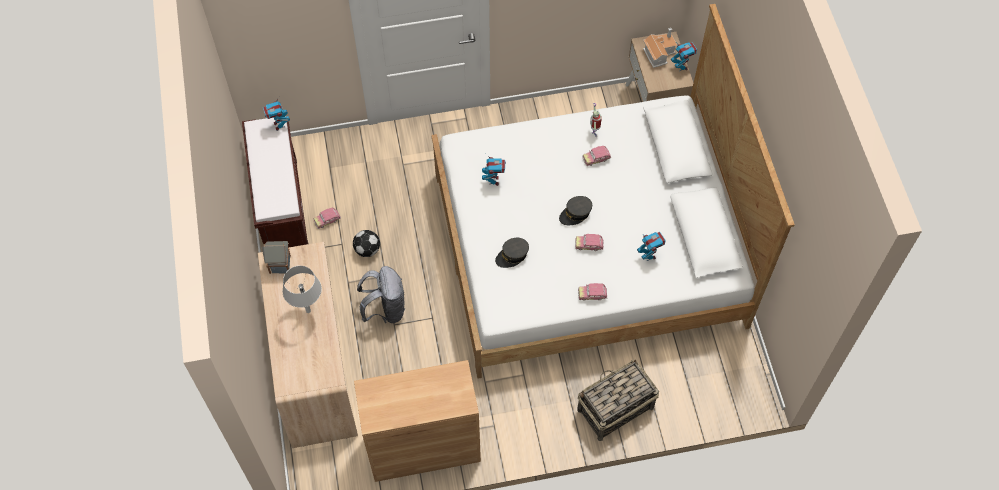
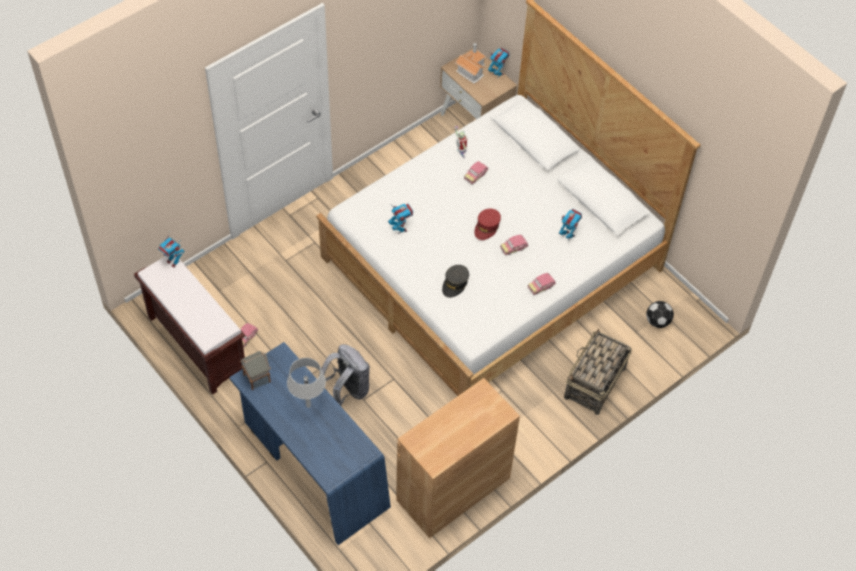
camera: 30 degrees left, 5 degrees down
beige desk [258,242,358,448] -> blue desk [229,342,391,545]
football [353,230,380,257] -> football moved to [646,301,674,328]
grey cap [559,196,592,225] -> red cap [474,209,501,240]

